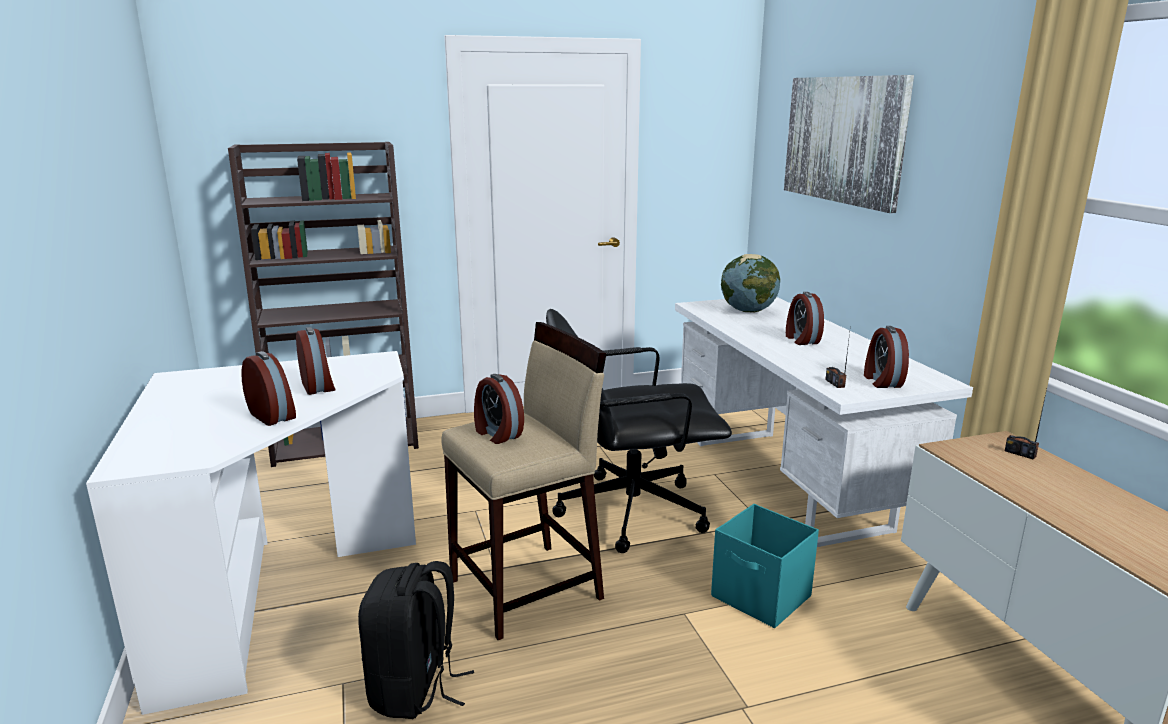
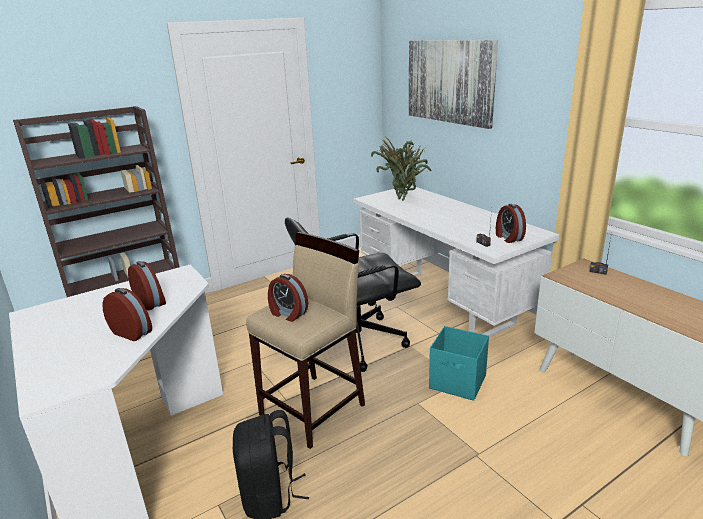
camera: 15 degrees left, 5 degrees up
globe [721,254,780,313] -> potted plant [371,138,432,201]
alarm clock [786,292,824,345] -> none

